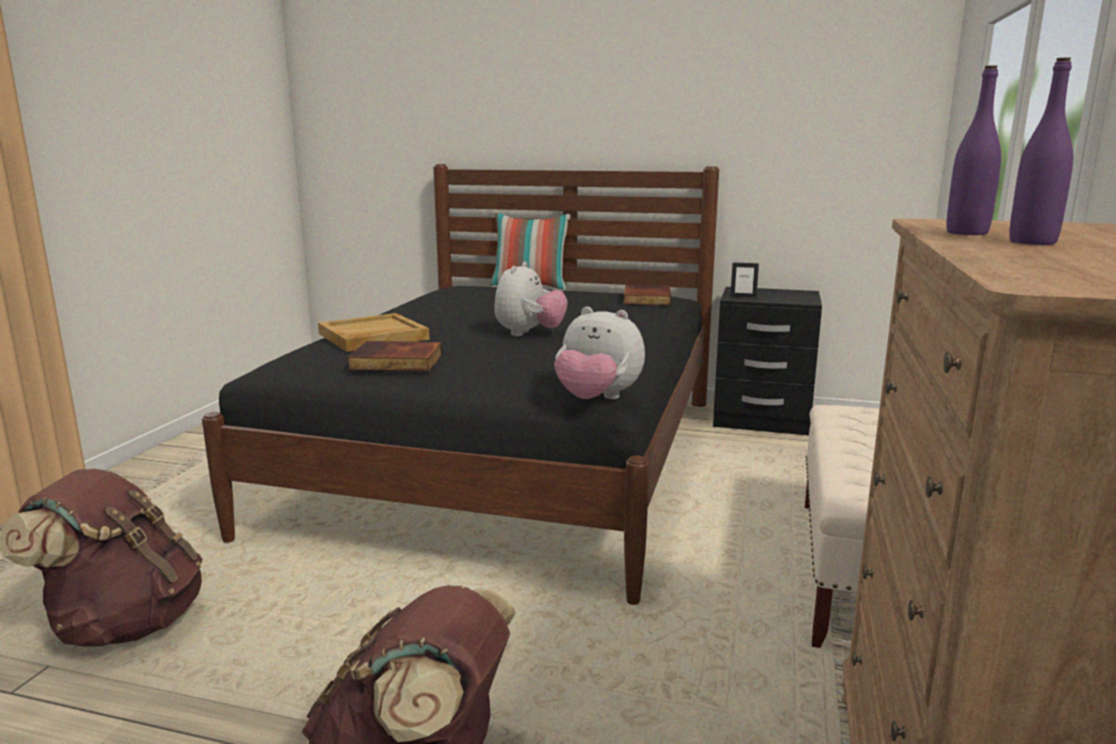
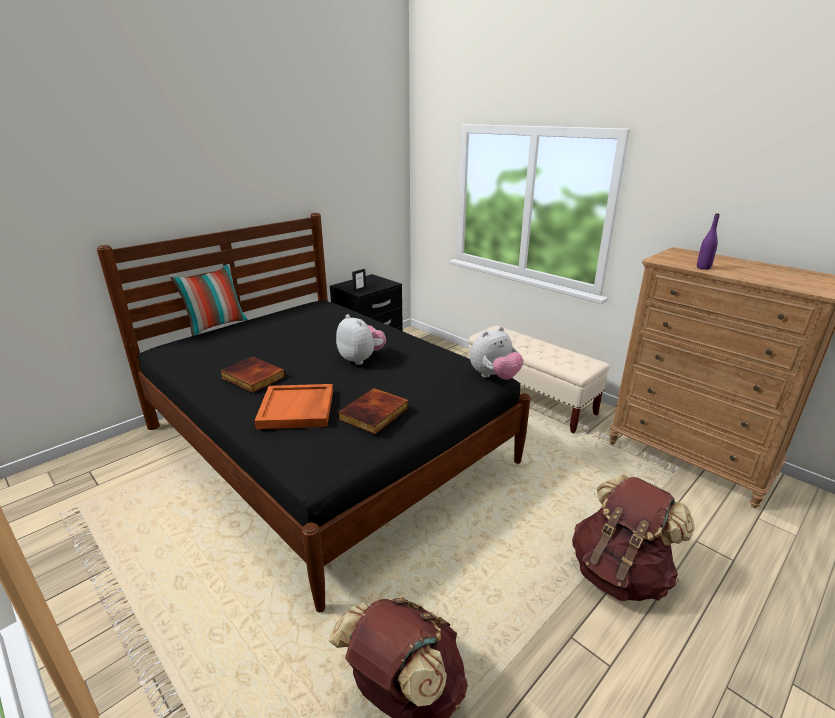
camera: 60 degrees left, 10 degrees up
beige tray [318,313,430,352] -> orange tray [254,384,333,429]
book [623,285,671,306] -> book moved to [220,357,286,393]
purple bottle [1009,57,1073,245] -> none

